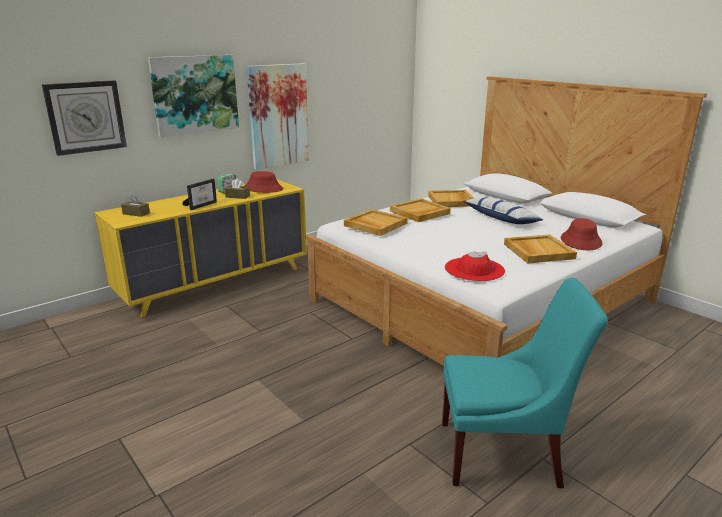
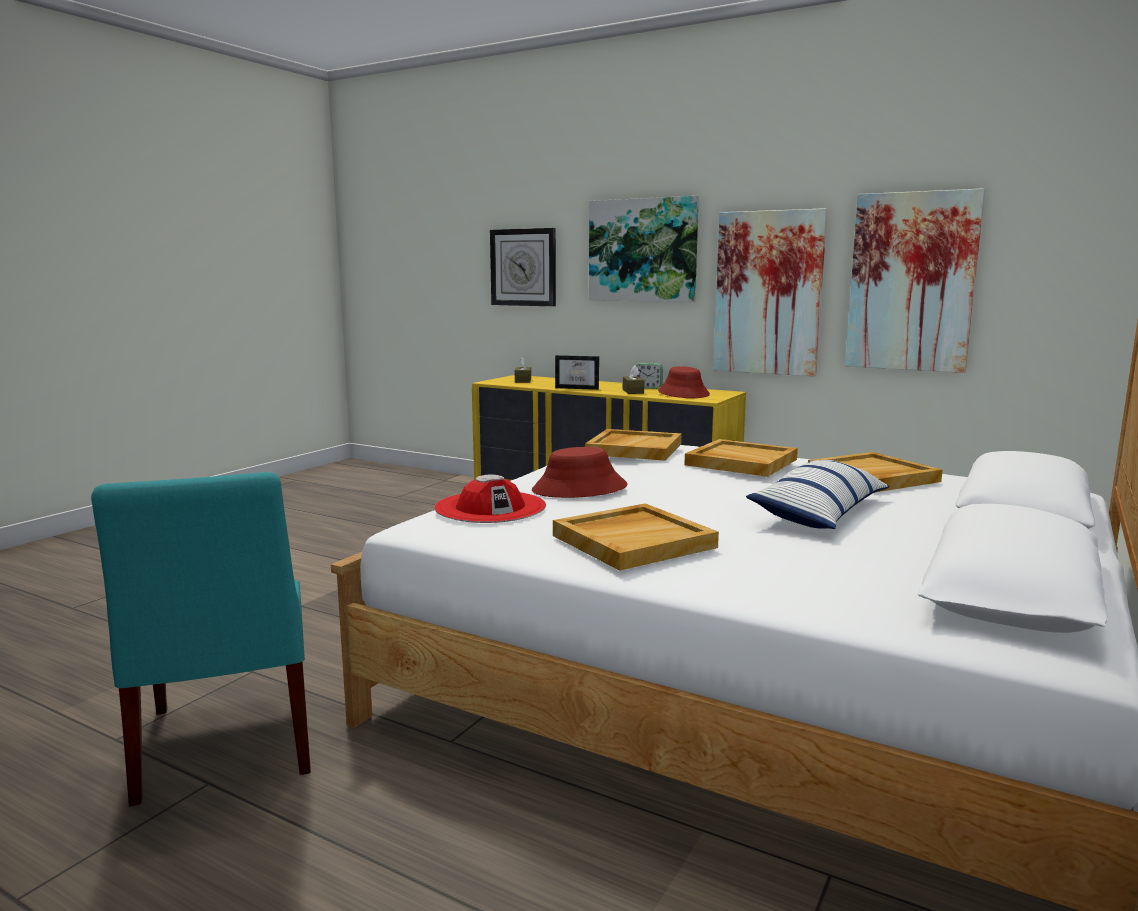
camera: 70 degrees right, 10 degrees down
red hat [561,218,603,250] -> red hat moved to [532,447,628,498]
none -> picture [845,188,985,373]

